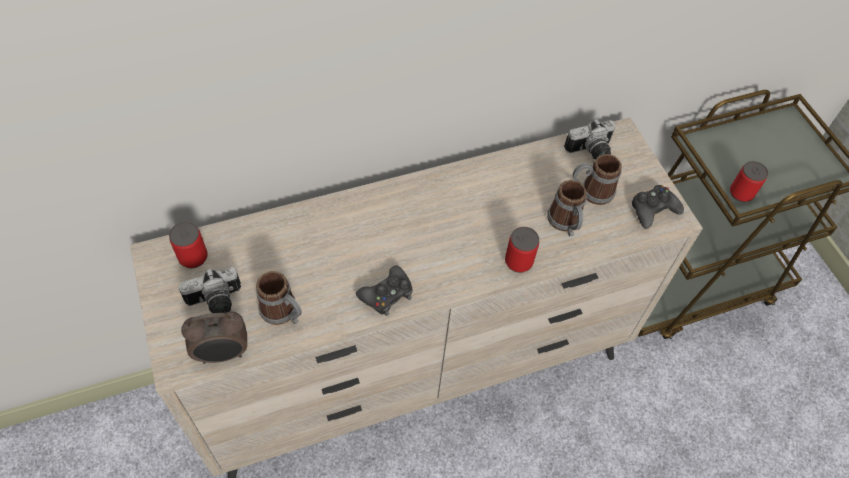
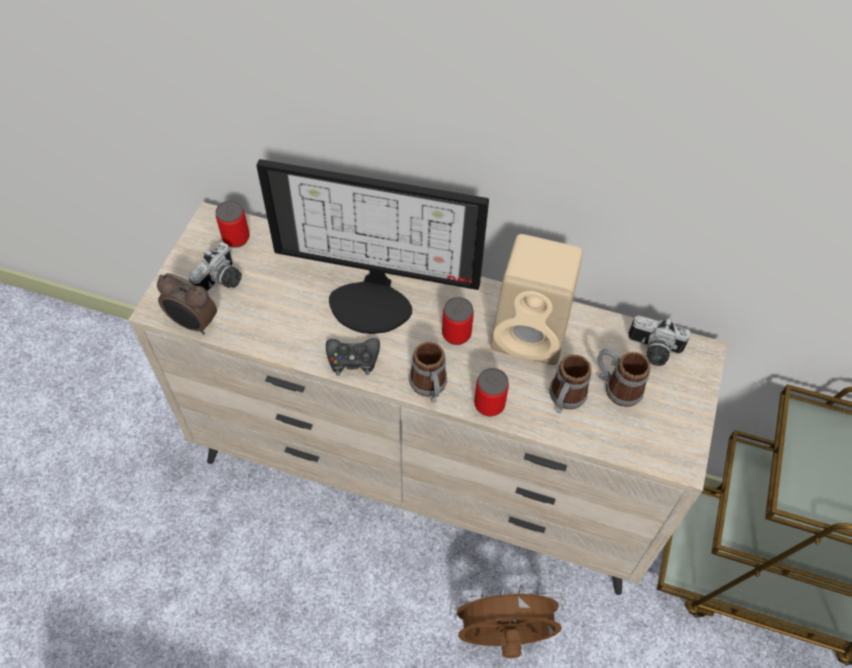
camera: 40 degrees right, 0 degrees up
camera [179,267,241,313] -> camera turned 75 degrees counterclockwise [188,242,242,292]
mug [256,271,302,325] -> mug moved to [409,342,447,403]
black game controller [632,185,684,229] -> none
can [730,161,768,202] -> can moved to [442,297,474,345]
none -> monitor [256,159,489,334]
none -> brown fan [449,585,566,658]
none -> beige speaker [491,234,583,365]

